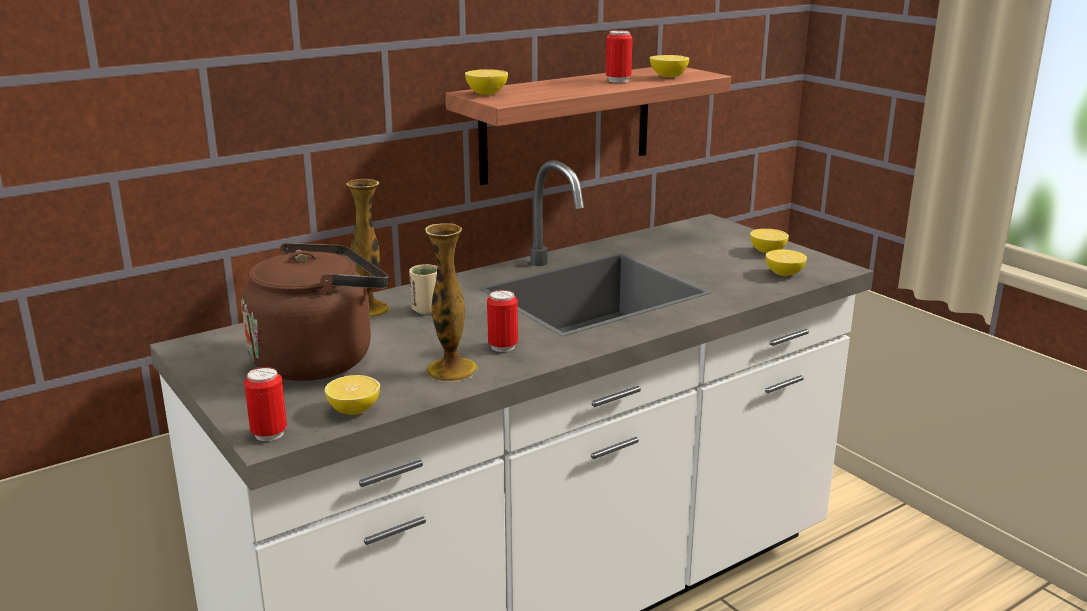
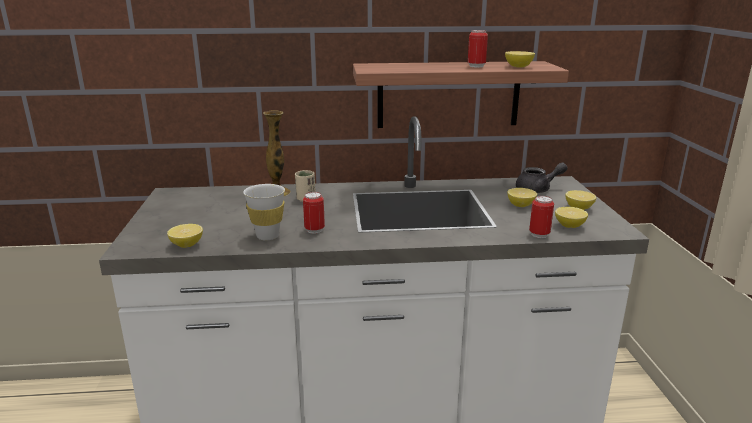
camera: 30 degrees right, 0 degrees up
brown kettle [241,243,389,381] -> none
can [244,367,287,441] -> can moved to [529,196,554,238]
vase [425,223,478,382] -> white cup [243,184,285,240]
lemon [465,69,508,95] -> lemon moved to [508,188,537,207]
none -> grey teapot [516,162,568,193]

